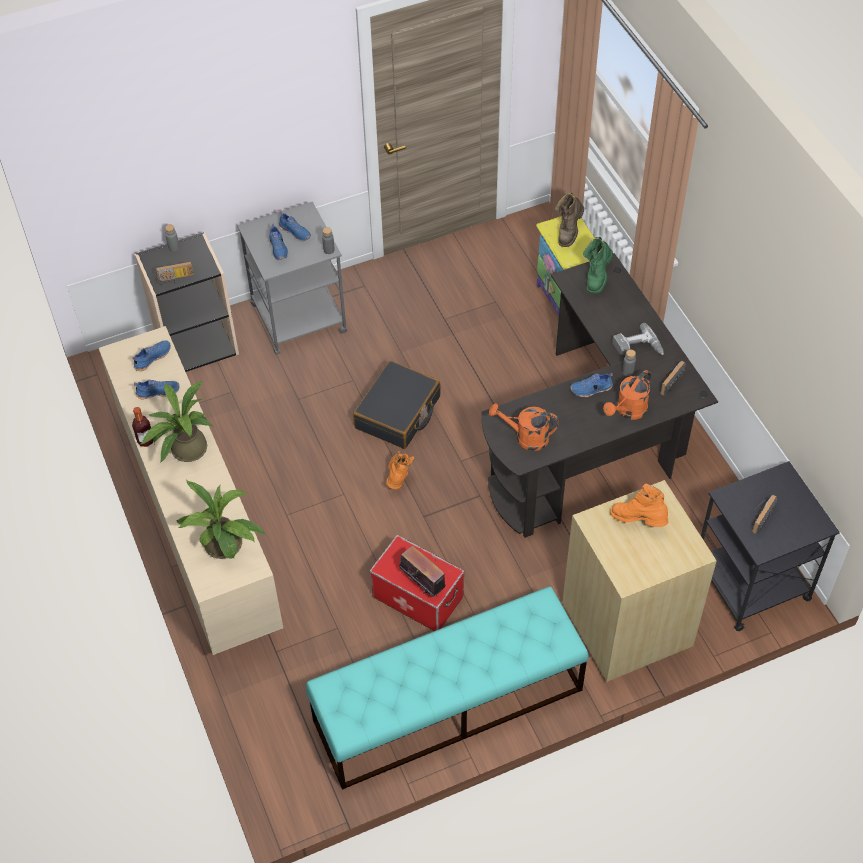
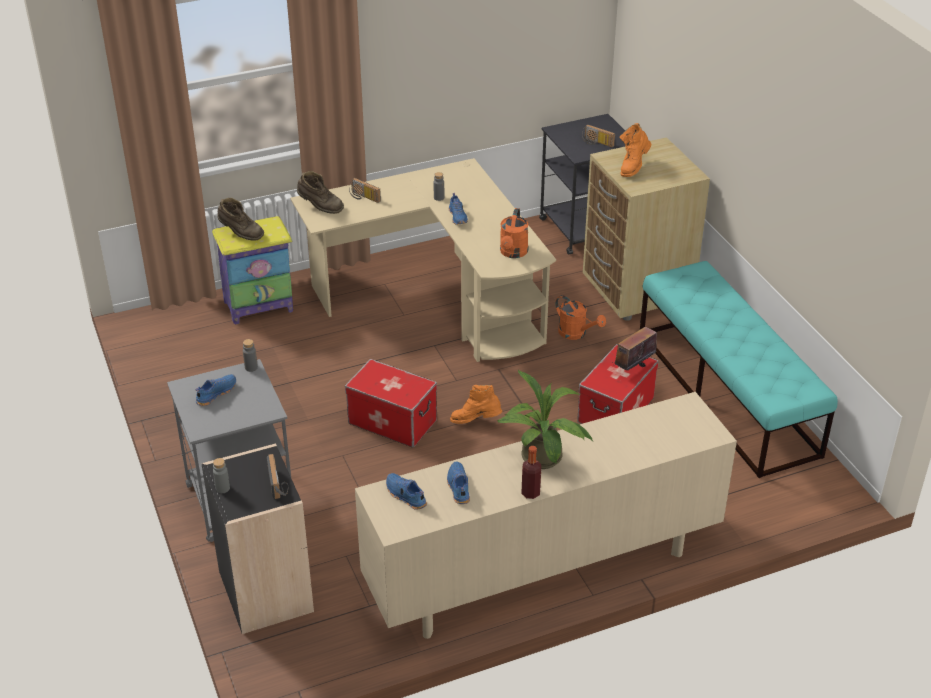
camera: 90 degrees left, 15 degrees down
potted plant [176,479,266,559] -> none
blue shoe [269,224,288,260] -> none
black suitcase [353,361,440,449] -> storage box [345,359,437,448]
black desk [481,253,718,538] -> beige desk [290,158,556,362]
green boot [583,237,613,294] -> brown boot [297,171,344,214]
orange watering can [603,370,651,420] -> orange watering can moved to [555,295,606,340]
power drill [612,323,664,355] -> none
radio [661,361,686,396] -> radio moved to [349,178,381,203]

